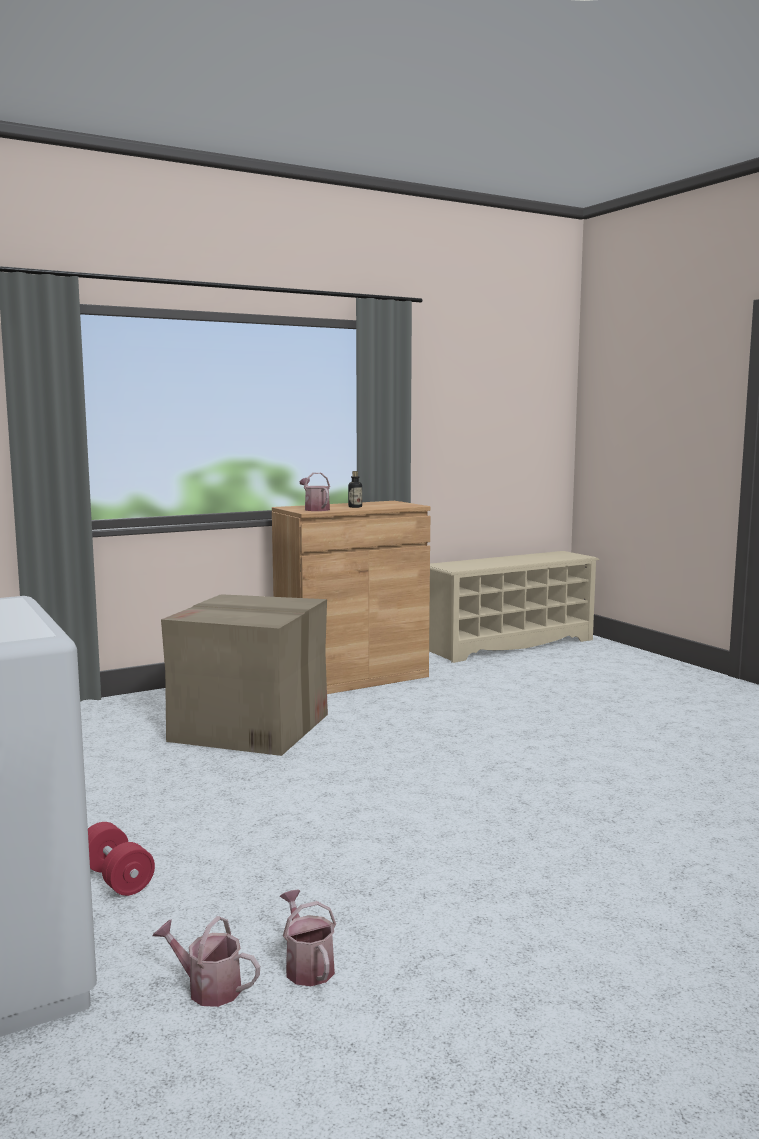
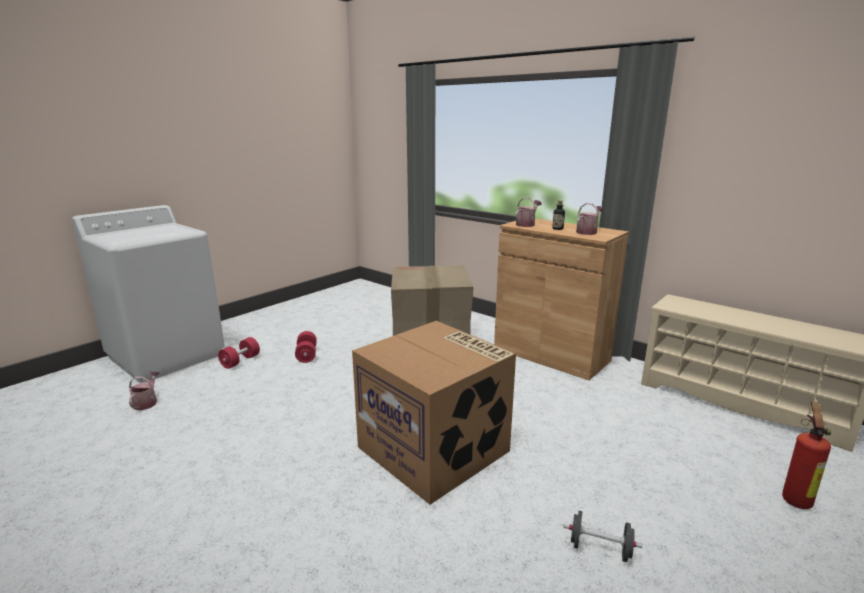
camera: 70 degrees right, 10 degrees up
watering can [280,889,336,986] -> watering can moved to [576,203,605,235]
none -> red dumbbell [295,331,317,363]
none -> cardboard box [352,321,516,505]
none -> black dumbbell [563,511,642,562]
none -> fire extinguisher [782,402,831,509]

